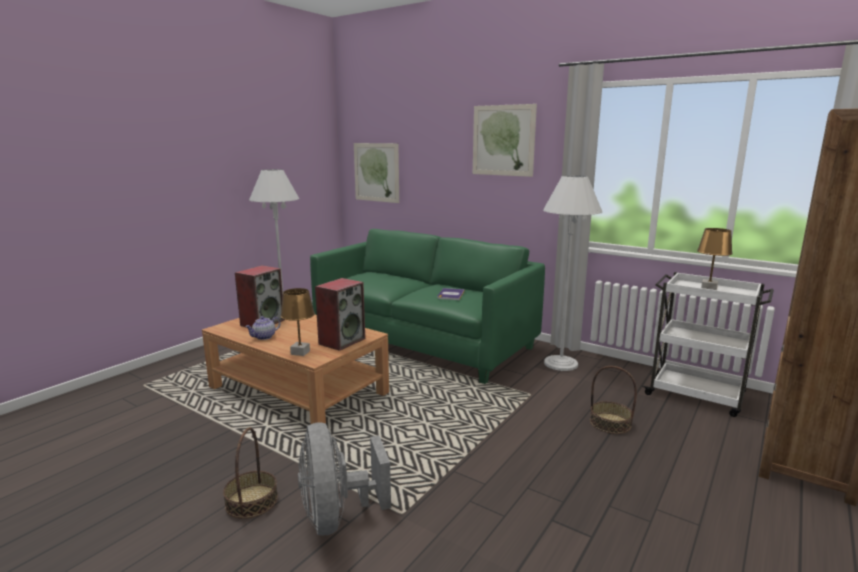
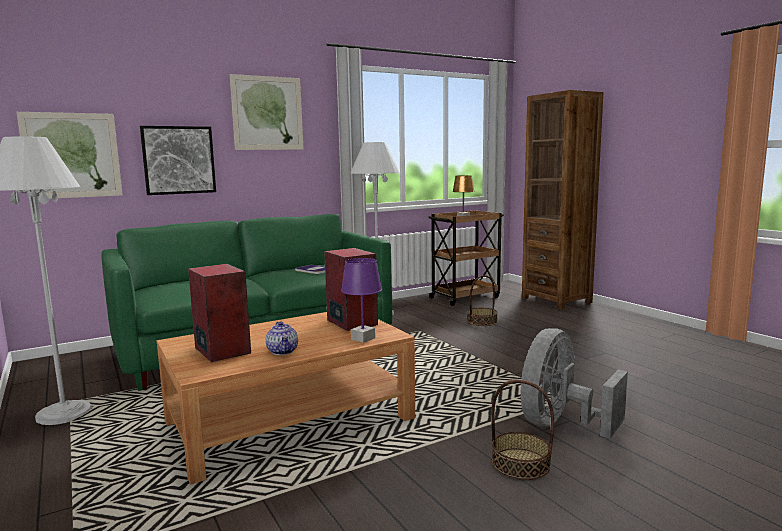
camera: 65 degrees left, 5 degrees down
brown table lamp [280,288,315,356] -> purple table lamp [341,258,383,343]
grey fan [298,422,391,535] -> grey fan turned 120 degrees clockwise [521,328,628,439]
white cart [642,272,774,417] -> brown cart [427,210,504,306]
none -> picture [140,126,216,195]

